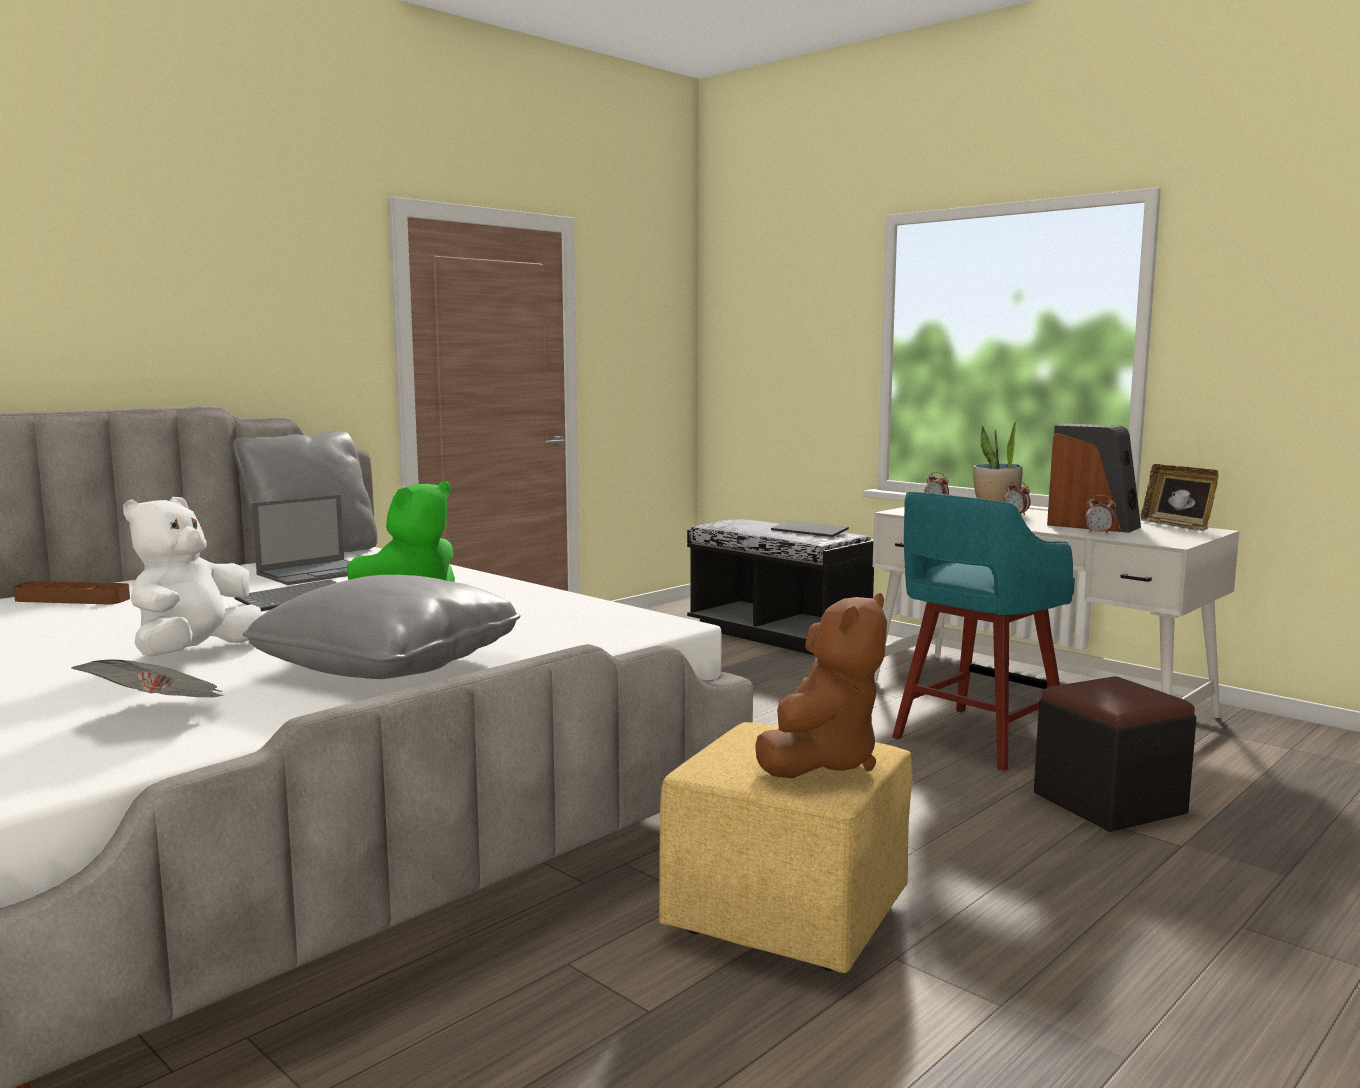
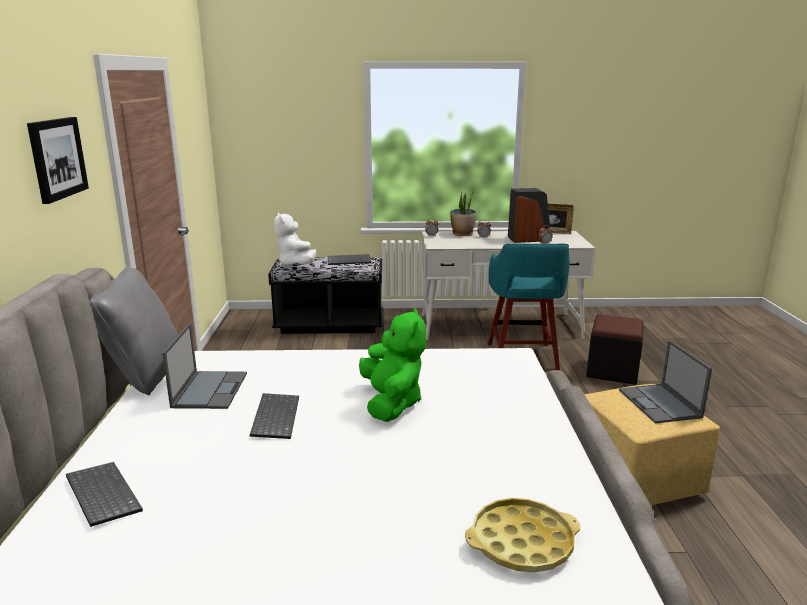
camera: 45 degrees left, 10 degrees up
brown tray [13,581,130,605] -> keyboard [66,462,143,527]
newspaper [71,660,224,697] -> yellow tray [465,498,580,572]
white plush toy [123,497,262,656] -> white plush toy moved to [274,212,317,267]
grey pillow [243,575,521,679] -> none
brown plush toy [755,593,887,778] -> laptop [619,340,712,423]
none -> picture [27,117,89,204]

